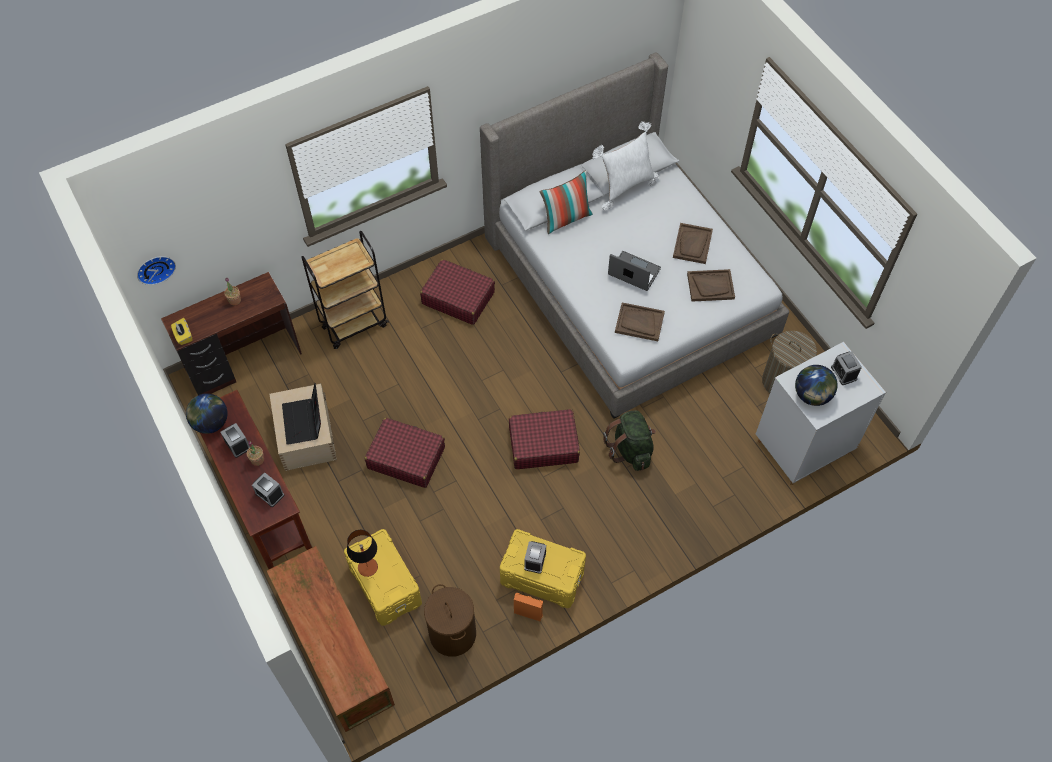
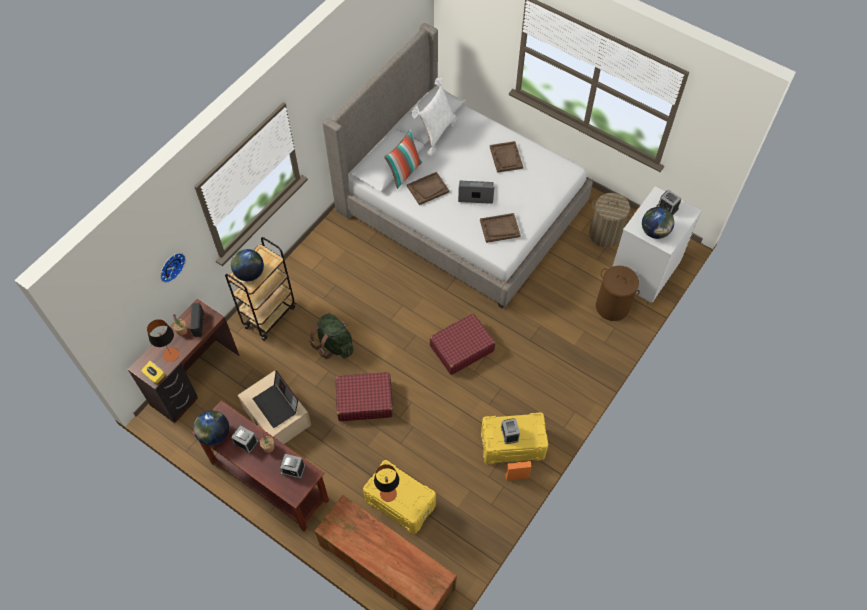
camera: 25 degrees left, 0 degrees up
wall clock [137,256,176,285] -> wall clock moved to [160,253,186,283]
red suitcase [420,259,495,325] -> none
brown laundry basket [424,584,476,657] -> brown laundry basket moved to [596,266,640,321]
green backpack [603,410,656,471] -> green backpack moved to [309,313,354,359]
brown tray [687,269,735,302] -> brown tray moved to [407,172,449,205]
none -> table lamp [147,319,179,362]
none -> radio [190,303,204,337]
none -> globe [231,249,264,281]

